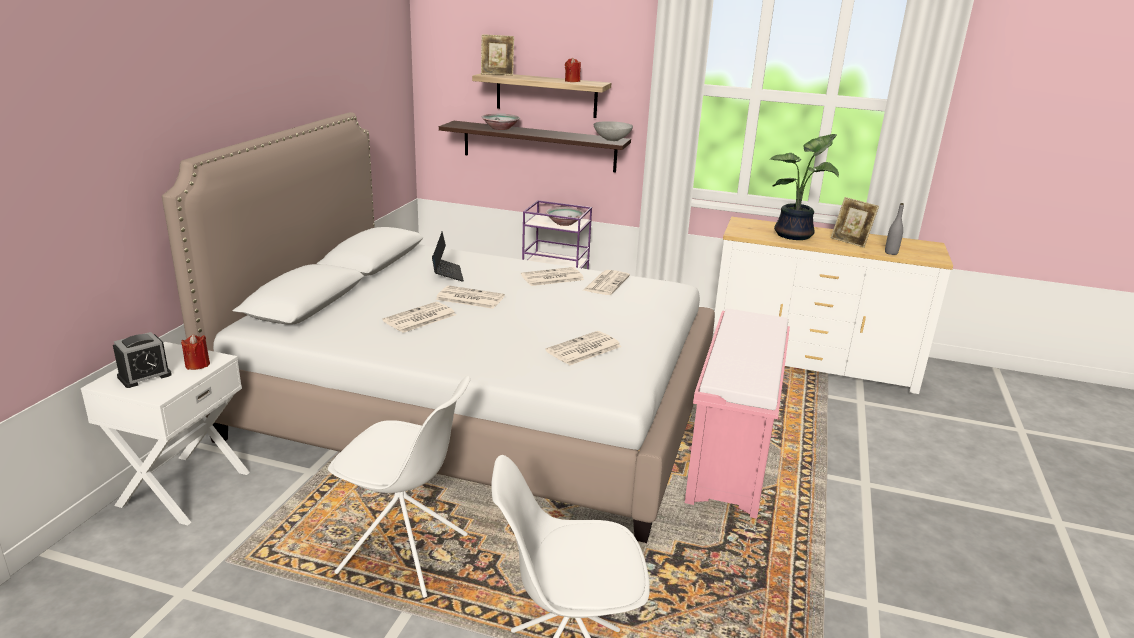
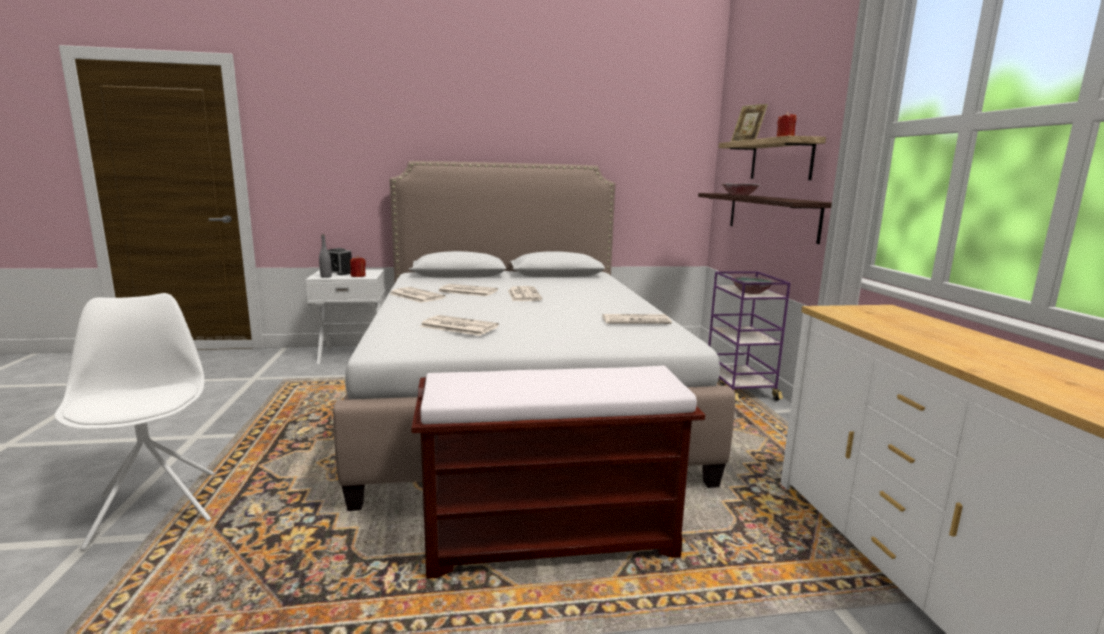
camera: 65 degrees right, 10 degrees down
white chair [328,376,470,598] -> none
laptop [432,231,464,281] -> none
newspaper [521,267,584,286] -> newspaper moved to [389,287,446,303]
grey bowl [593,121,633,142] -> none
pink bench [685,309,790,519] -> brown bench [411,366,705,579]
potted plant [770,134,839,240] -> none
picture frame [831,197,879,248] -> none
grey bottle [885,203,904,255] -> grey bottle moved to [319,235,332,278]

